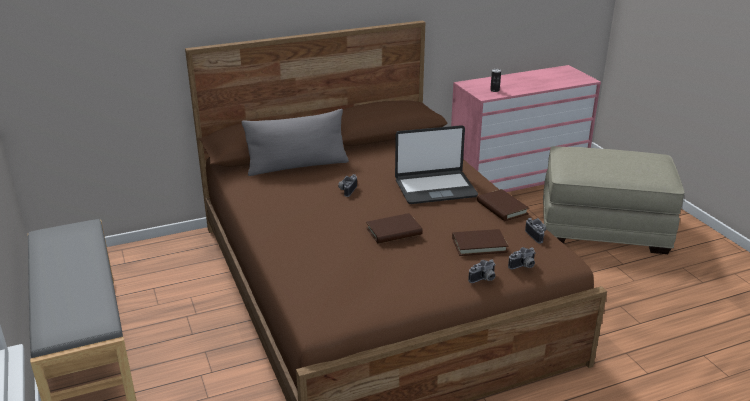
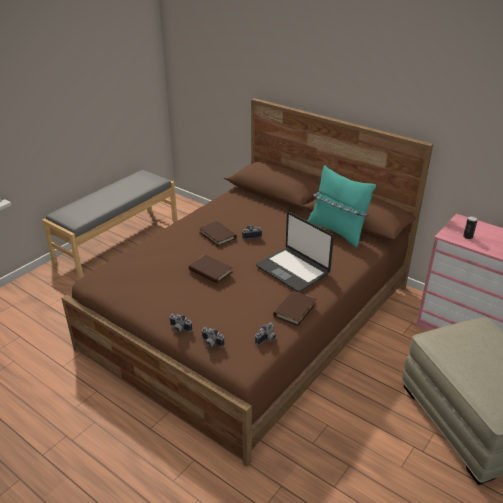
camera: 60 degrees right, 5 degrees up
grey pillow [241,109,349,176] -> none
brown book [452,229,508,256] -> brown book moved to [199,221,237,246]
none -> turquoise pillow [308,165,376,248]

